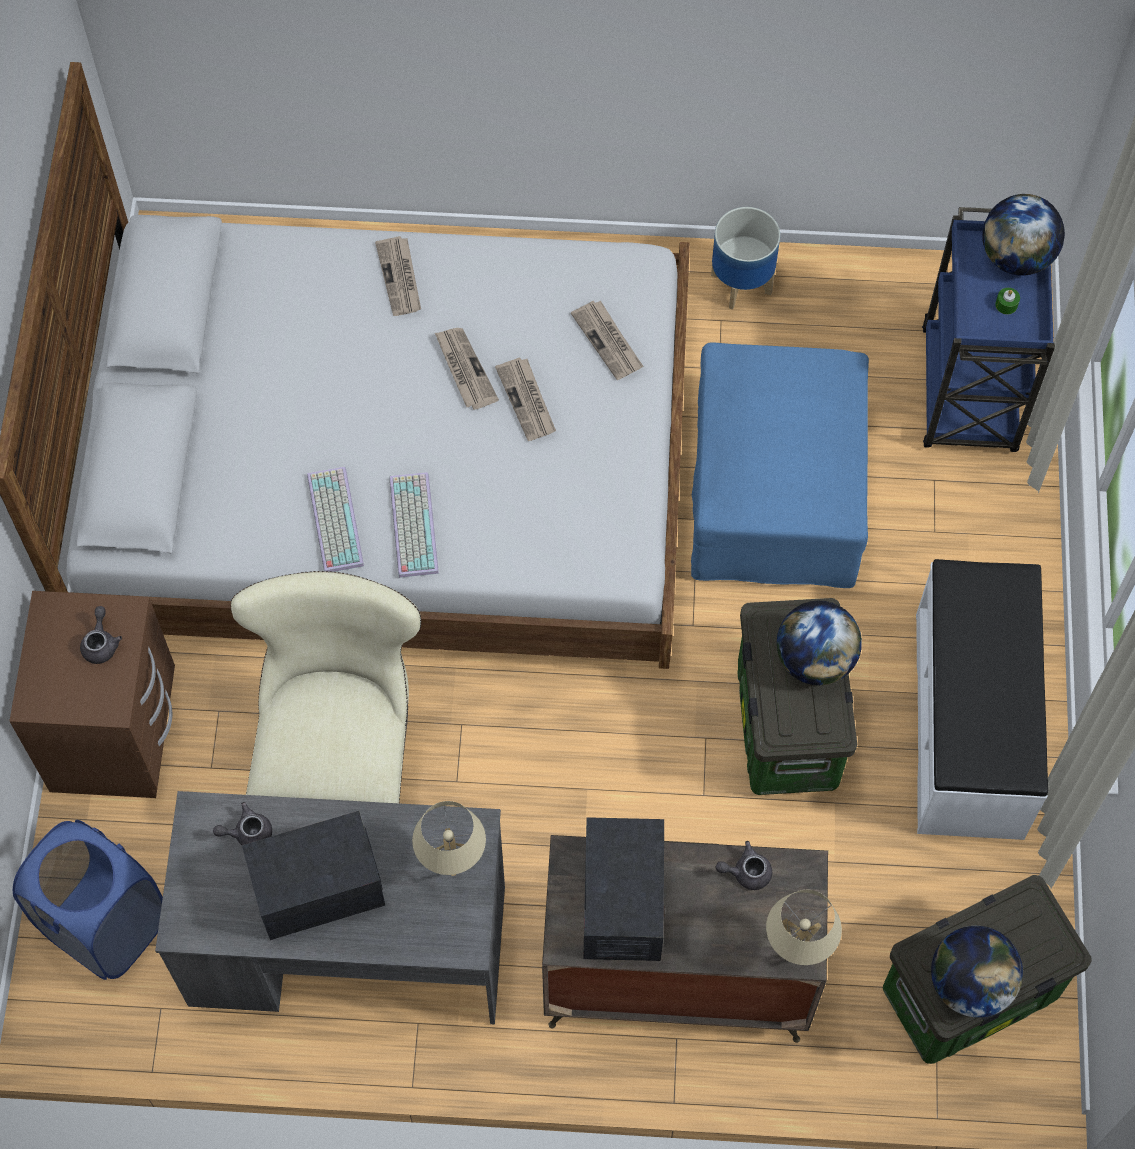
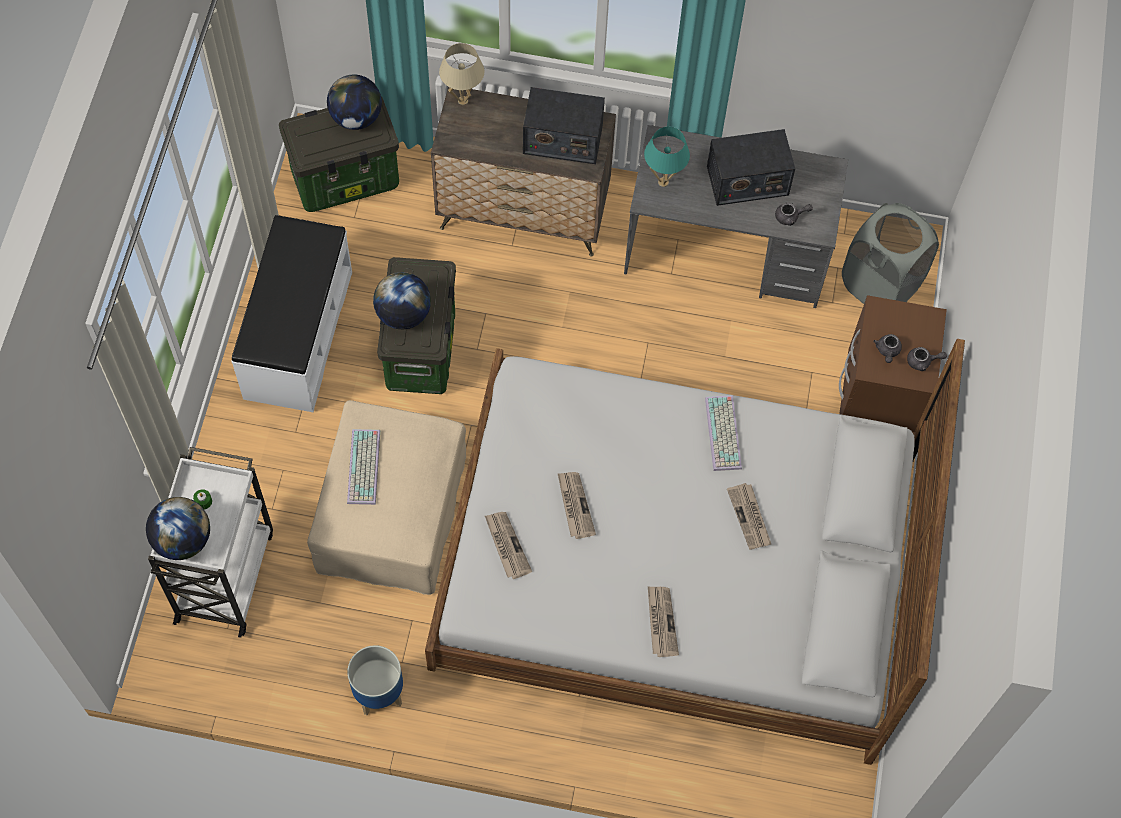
camera: 175 degrees left, 0 degrees up
blue laundry basket [13,820,163,980] -> grey laundry basket [842,203,939,304]
beige chair [231,571,421,804] -> none
keyboard [390,472,439,578] -> keyboard moved to [347,429,380,505]
beige table lamp [412,801,486,876] -> turquoise table lamp [644,127,690,187]
newspaper [435,328,499,410] -> newspaper moved to [727,483,771,550]
radio [583,817,665,961] -> radio turned 90 degrees counterclockwise [523,87,605,164]
blue ottoman [691,342,869,588] -> beige ottoman [307,400,466,595]
grey teapot [716,841,772,890] -> grey teapot moved to [907,347,947,371]
blue cart [922,207,1055,452] -> white cart [148,447,273,638]

